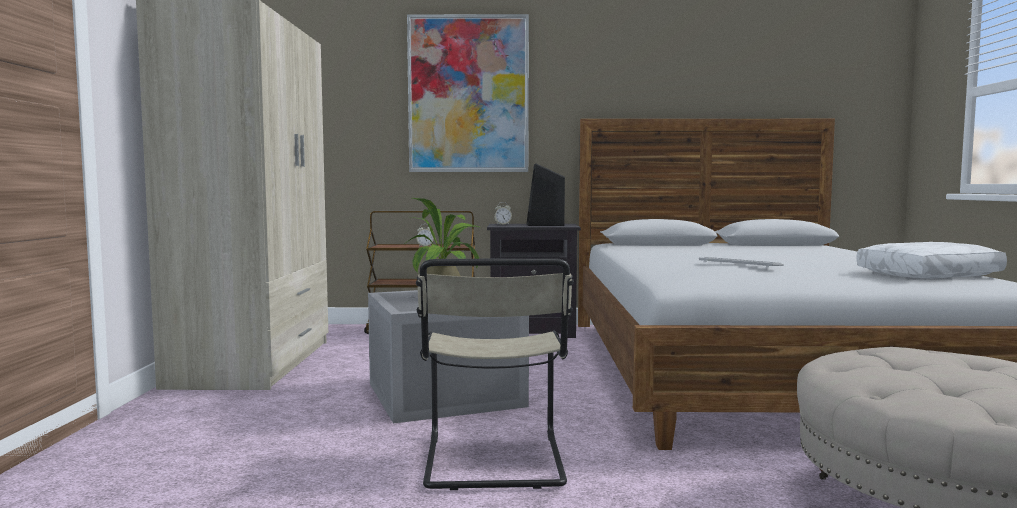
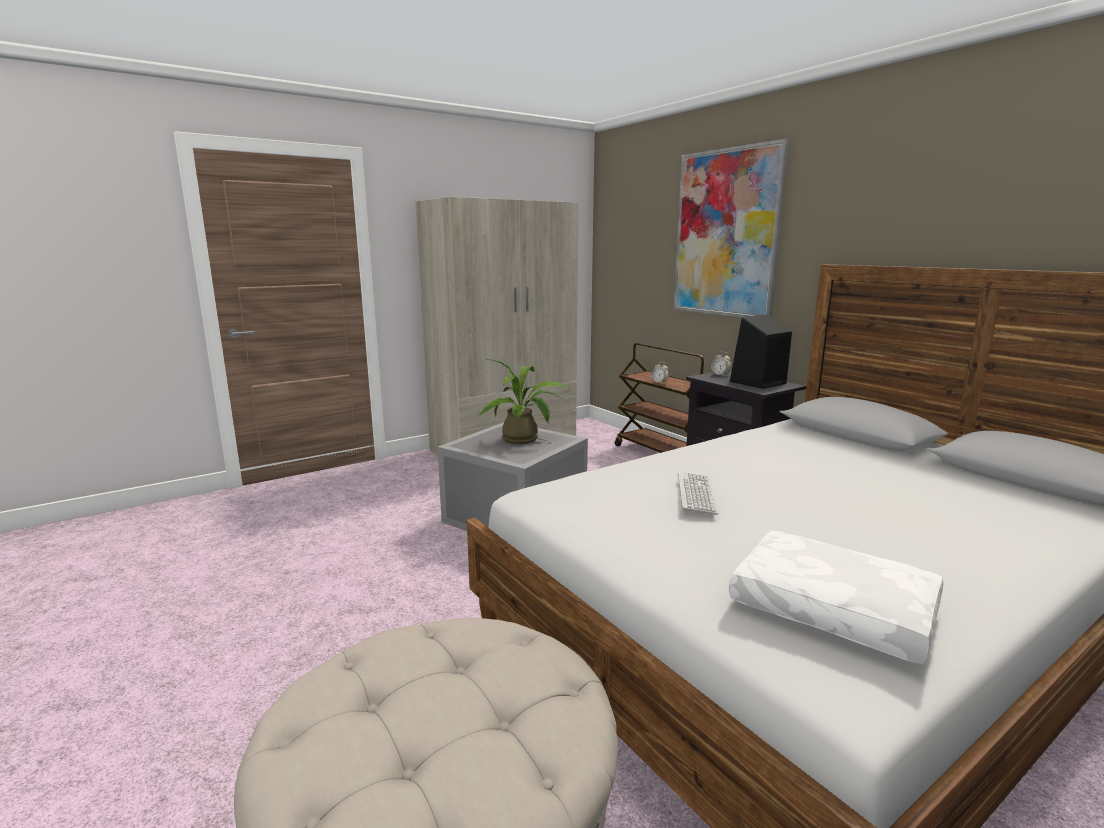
camera: 55 degrees right, 10 degrees up
beige chair [416,258,574,490] -> none

